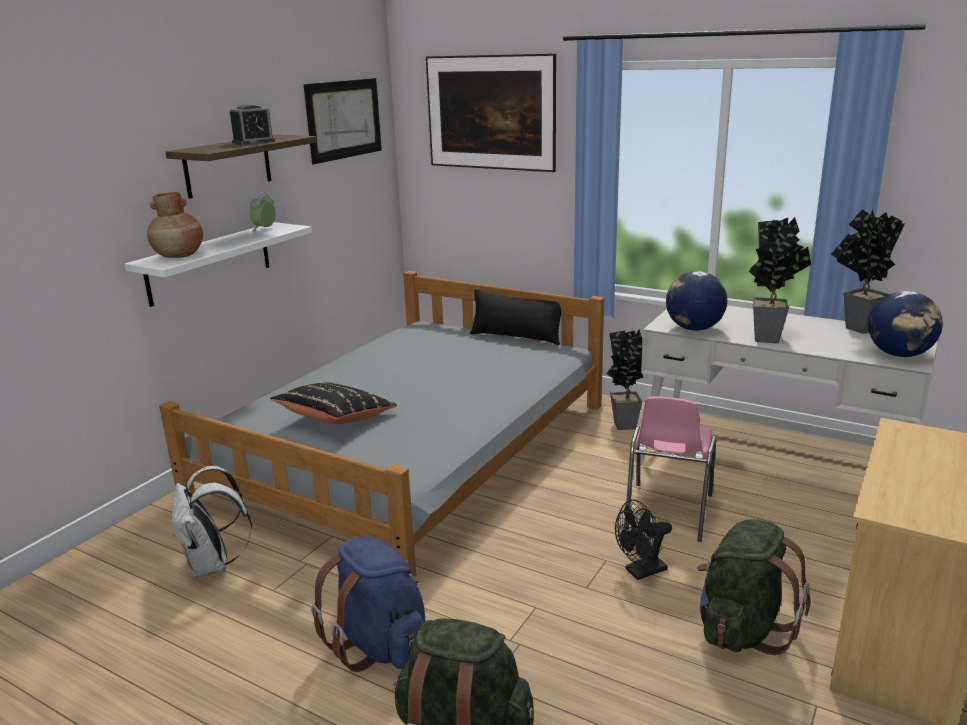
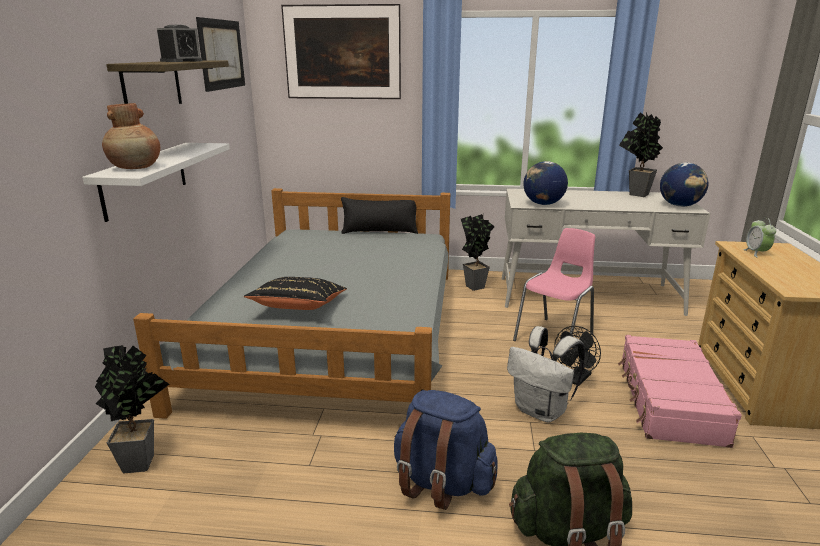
camera: 25 degrees left, 0 degrees up
white backpack [172,466,252,578] -> white backpack moved to [507,326,585,423]
alarm clock [250,192,276,231] -> alarm clock moved to [743,218,776,257]
pink chair [625,396,716,542] -> pink chair turned 135 degrees counterclockwise [513,228,595,341]
green backpack [697,519,810,655] -> pink suitcase [618,335,742,448]
potted plant [749,217,811,343] -> potted plant moved to [95,345,169,474]

